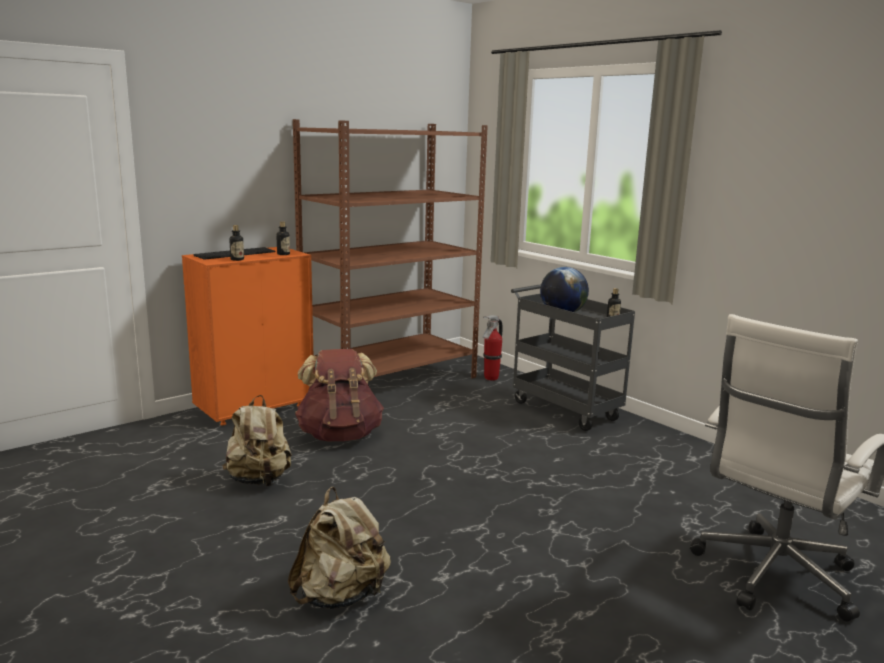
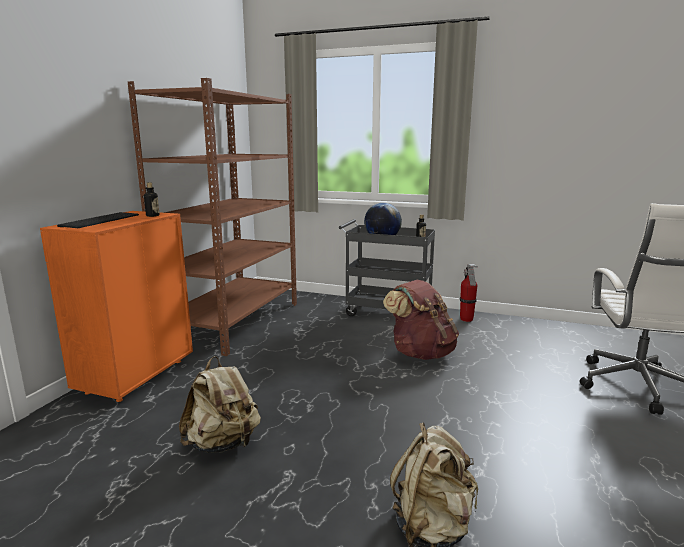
camera: 30 degrees left, 0 degrees up
bottle [229,225,244,261] -> none
brown backpack [295,349,384,441] -> brown backpack moved to [383,280,459,360]
fire extinguisher [483,315,503,381] -> fire extinguisher moved to [460,264,478,322]

